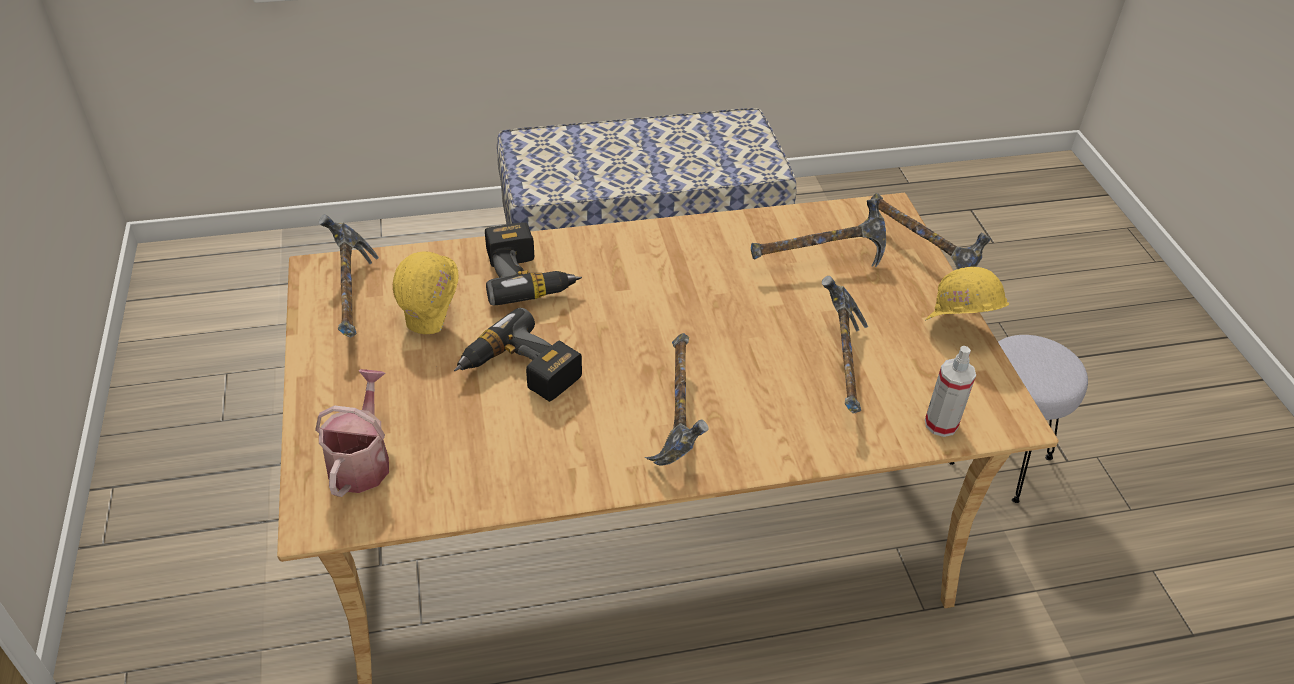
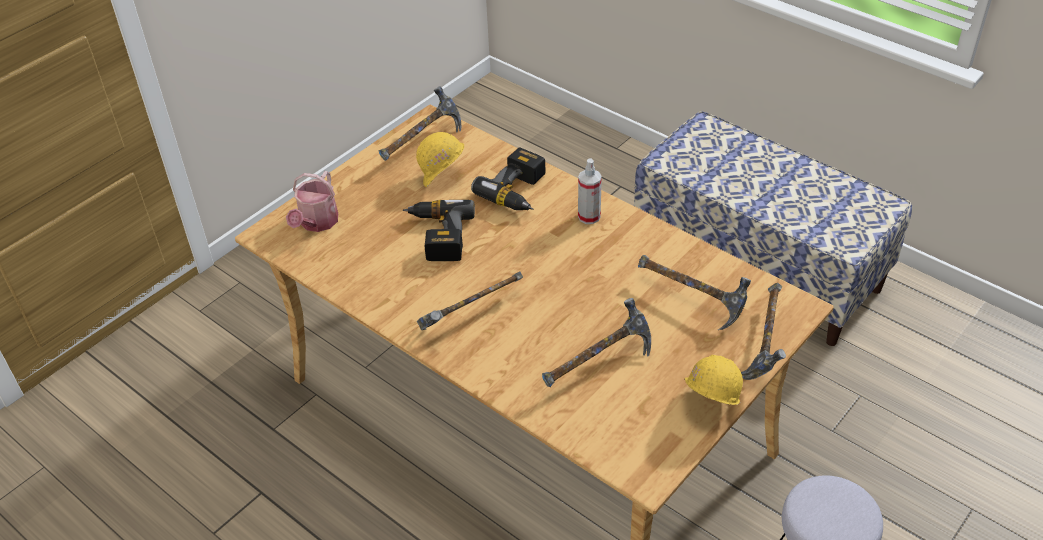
camera: 55 degrees right, 0 degrees up
watering can [315,369,389,497] -> watering can turned 135 degrees clockwise [286,171,338,232]
spray bottle [925,346,976,437] -> spray bottle moved to [578,159,602,224]

